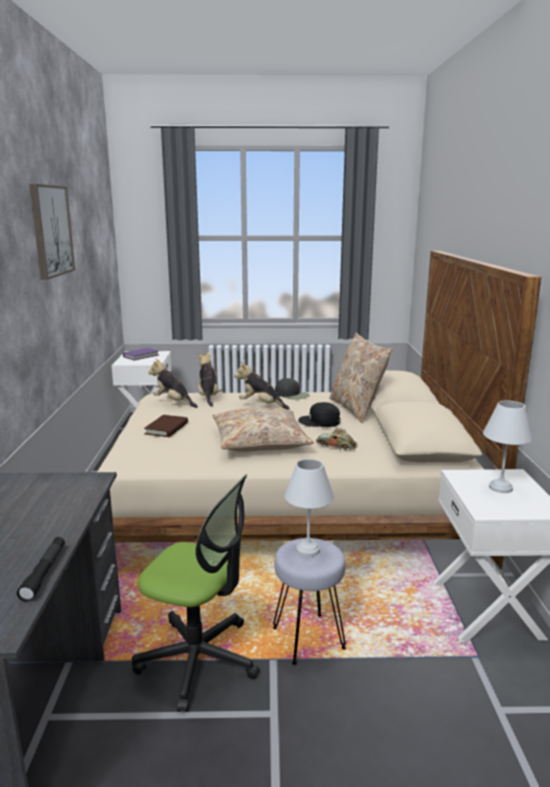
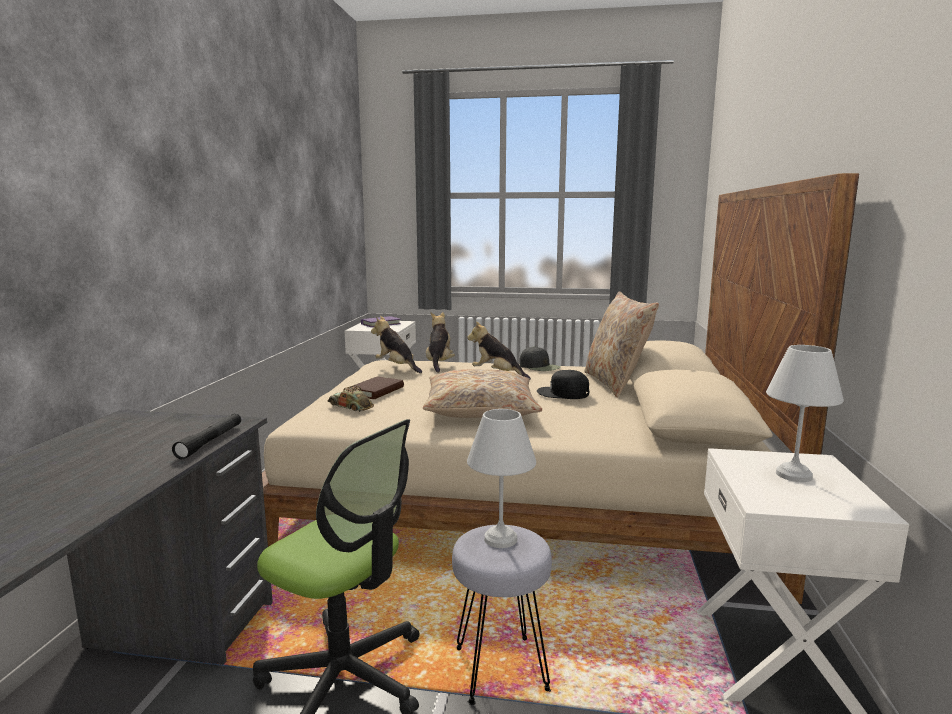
camera: 10 degrees right, 5 degrees down
black flashlight [17,537,65,602] -> black flashlight moved to [172,414,241,459]
picture [29,184,75,280] -> none
toy car [316,428,358,450] -> toy car moved to [327,385,374,412]

